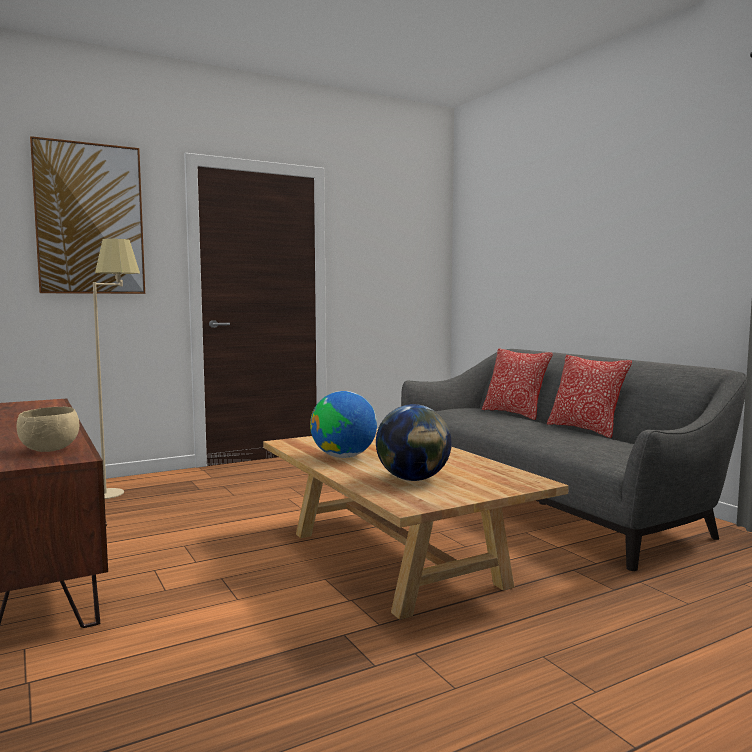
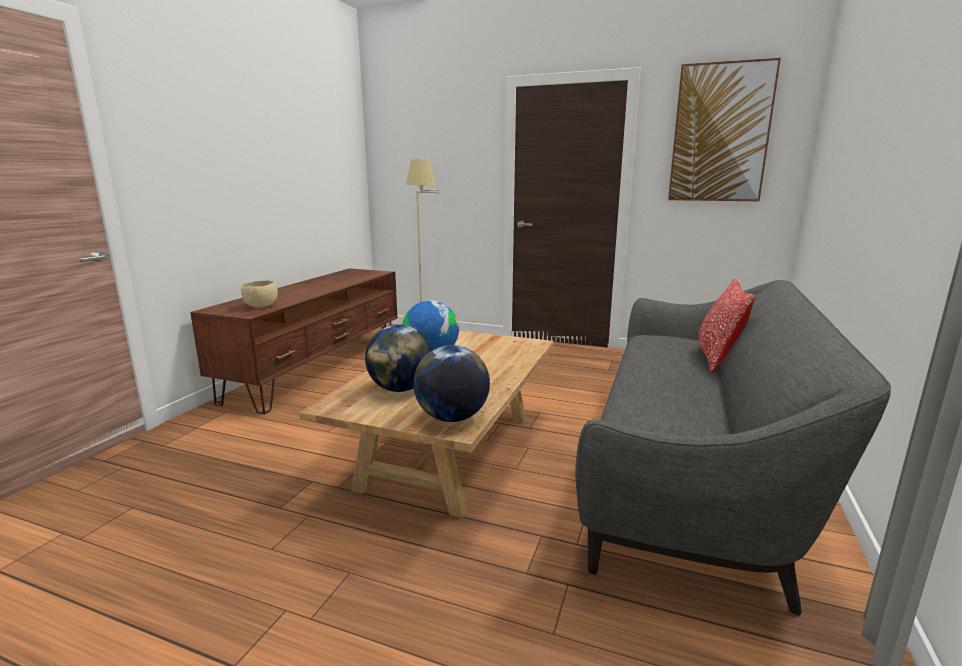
camera: 50 degrees right, 10 degrees up
picture [30,136,145,294] -> picture moved to [668,58,781,201]
pillow [547,355,632,438] -> none
none -> globe [414,345,490,422]

